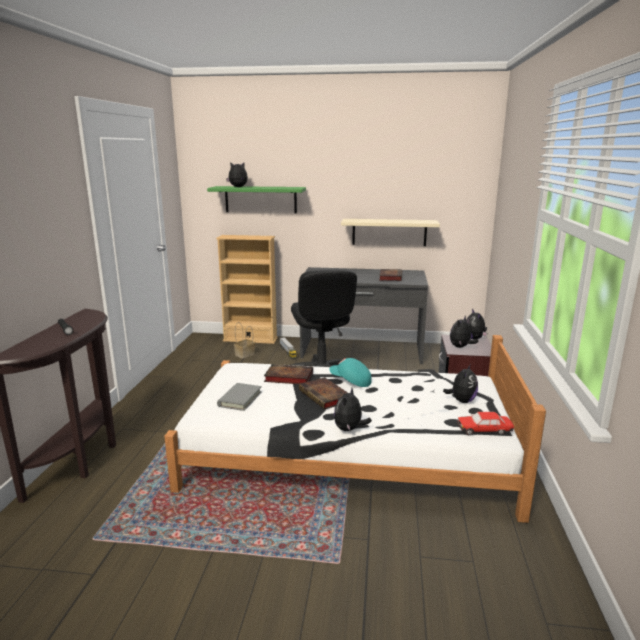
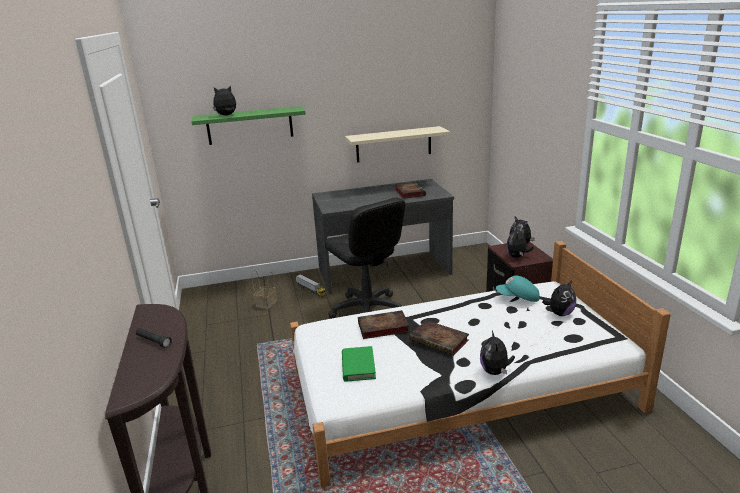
camera: 20 degrees left, 5 degrees up
beige bookcase [216,235,278,344] -> none
grey book [217,383,262,411] -> green book [342,346,376,381]
turquoise cap [329,358,372,387] -> turquoise cap moved to [496,275,540,302]
plush toy [443,364,478,403] -> plush toy turned 45 degrees clockwise [542,280,576,316]
toy car [457,412,514,435] -> none

